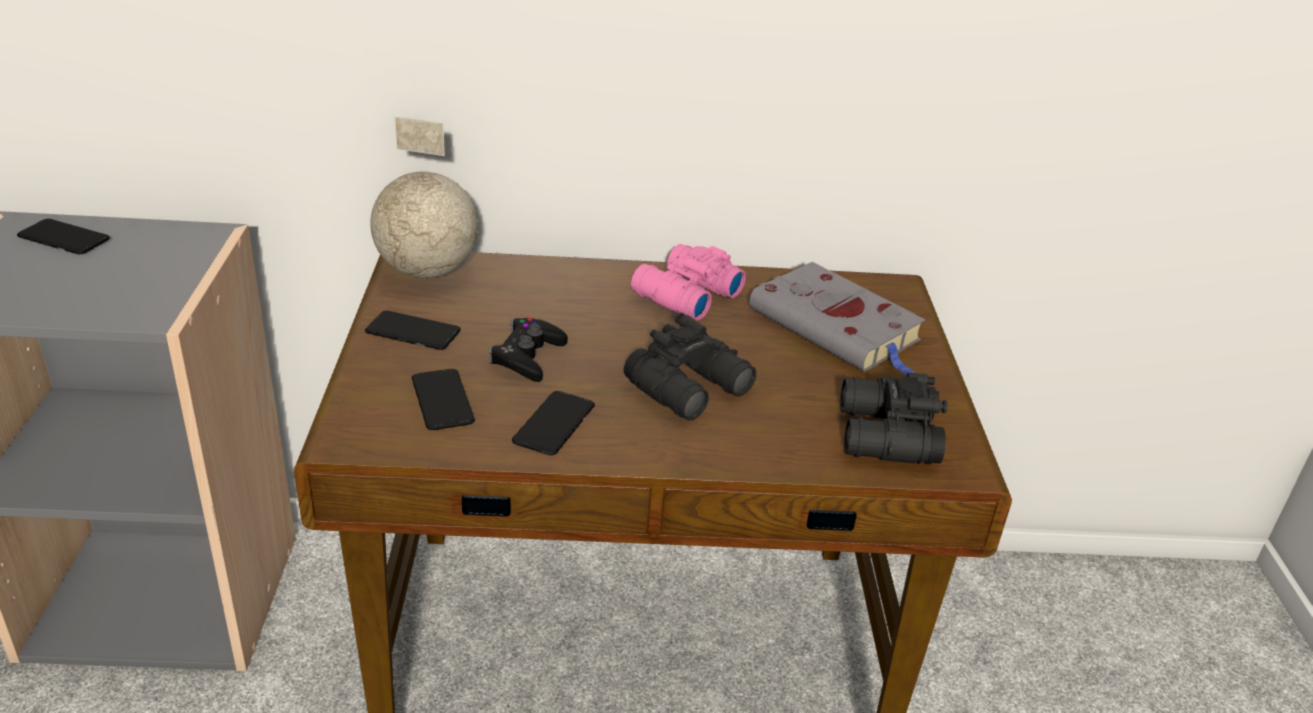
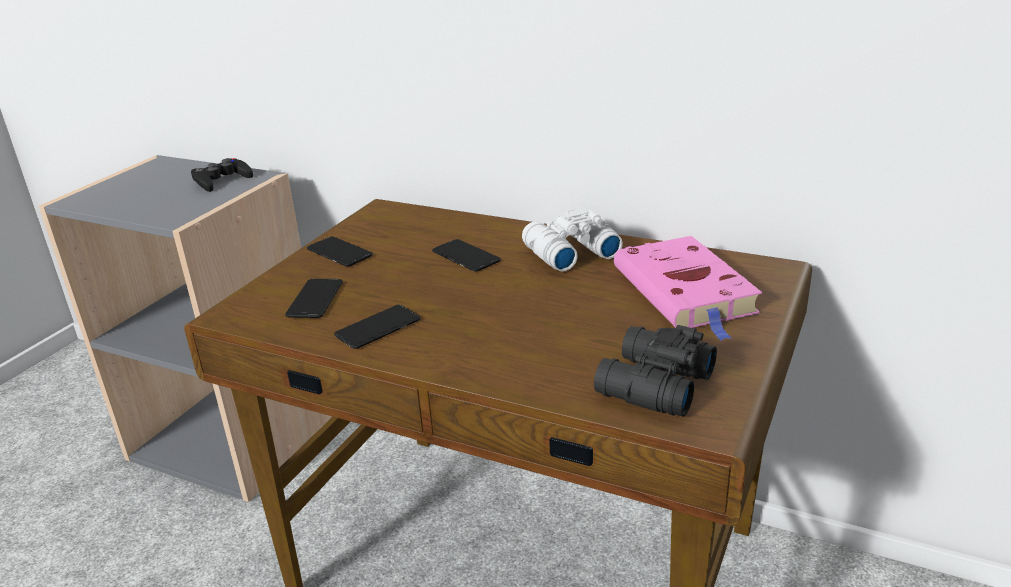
camera: 30 degrees right, 5 degrees down
phone [17,219,110,254] -> phone moved to [432,239,501,272]
globe [370,117,478,278] -> none
black game controller [488,318,568,382] -> black game controller moved to [191,158,253,192]
black binoculars [624,312,756,420] -> none
pink binoculars [631,244,746,320] -> white binoculars [522,209,623,272]
grey book [750,262,925,375] -> pink book [614,236,762,341]

